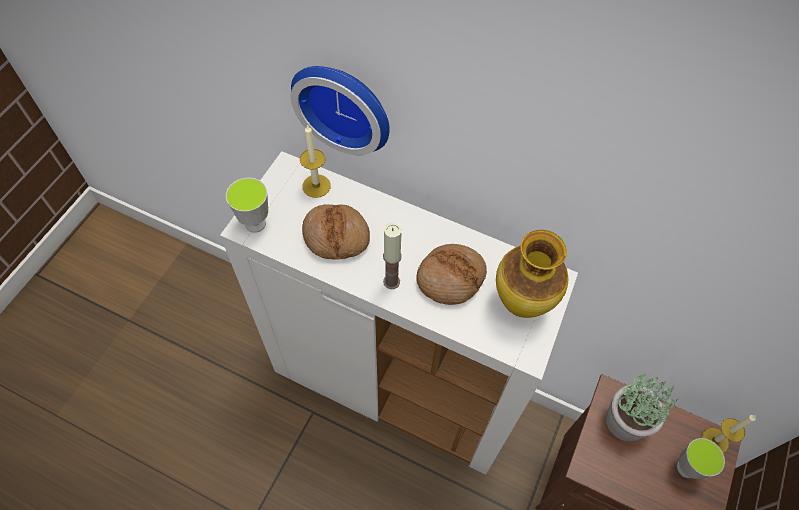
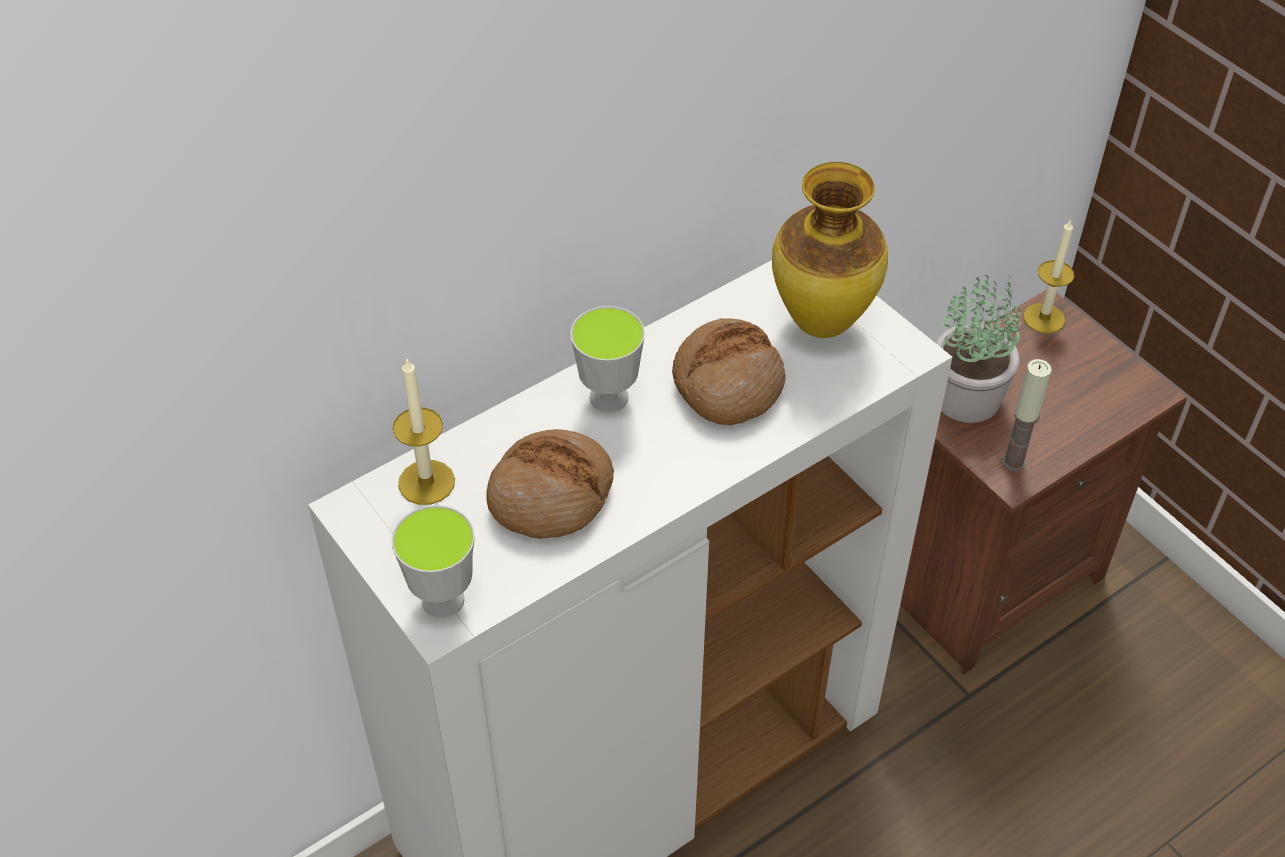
camera: 60 degrees left, 10 degrees down
wall clock [291,66,390,155] -> none
candle [383,223,402,289] -> candle moved to [1002,359,1052,472]
cup [677,438,725,479] -> cup moved to [570,306,645,413]

